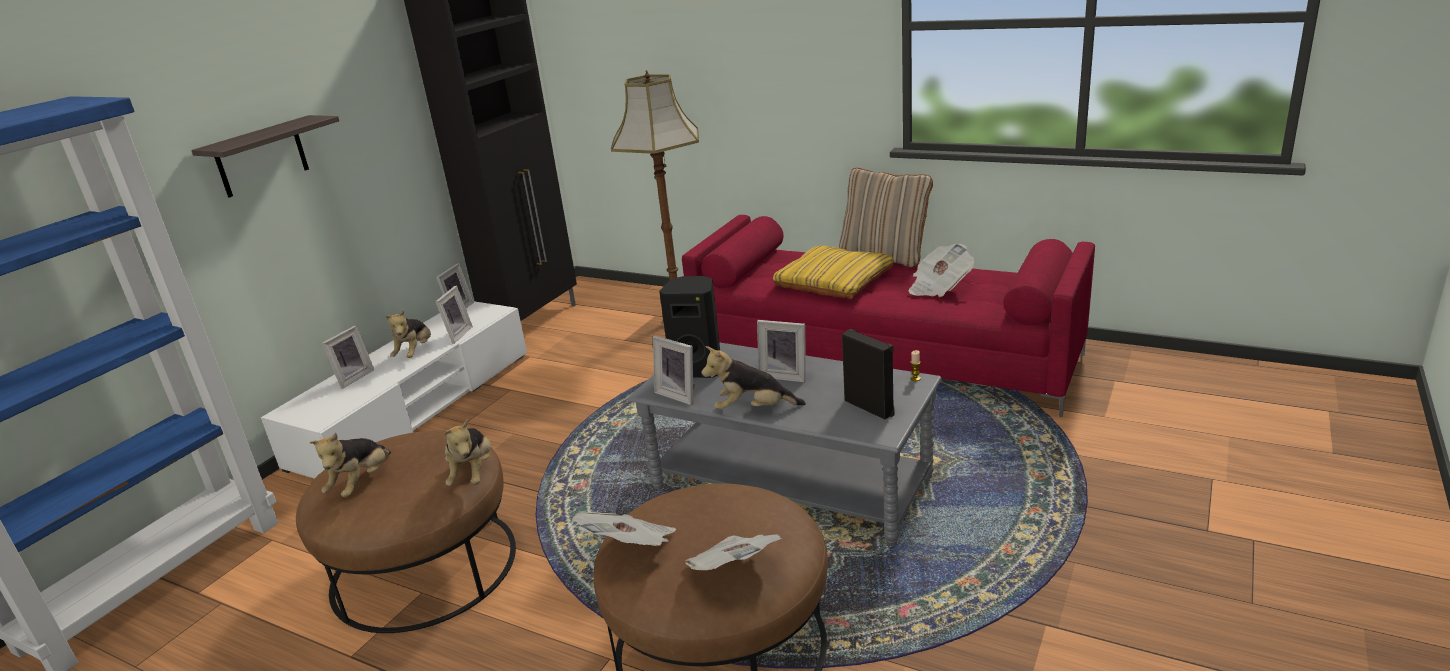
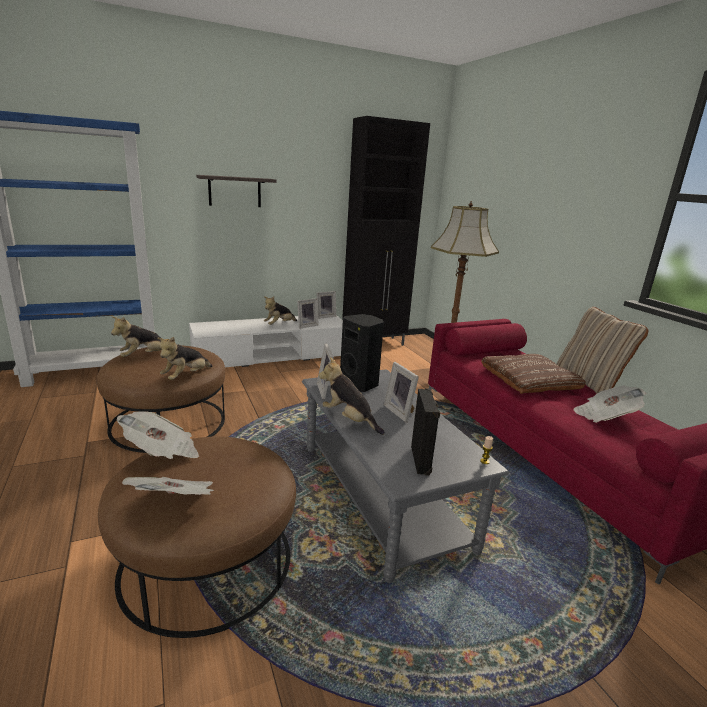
camera: 35 degrees right, 5 degrees down
picture frame [322,325,374,389] -> none
yellow pillow [773,246,894,299] -> brown pillow [481,354,586,394]

